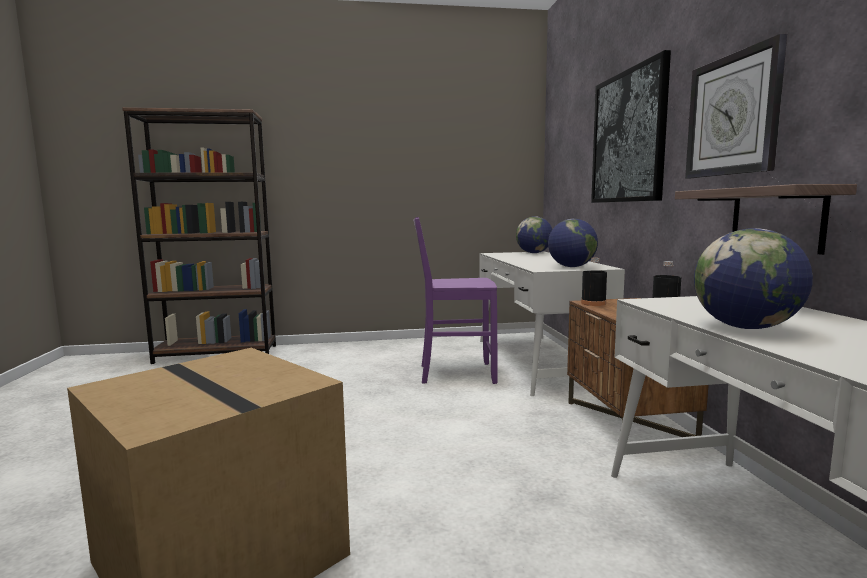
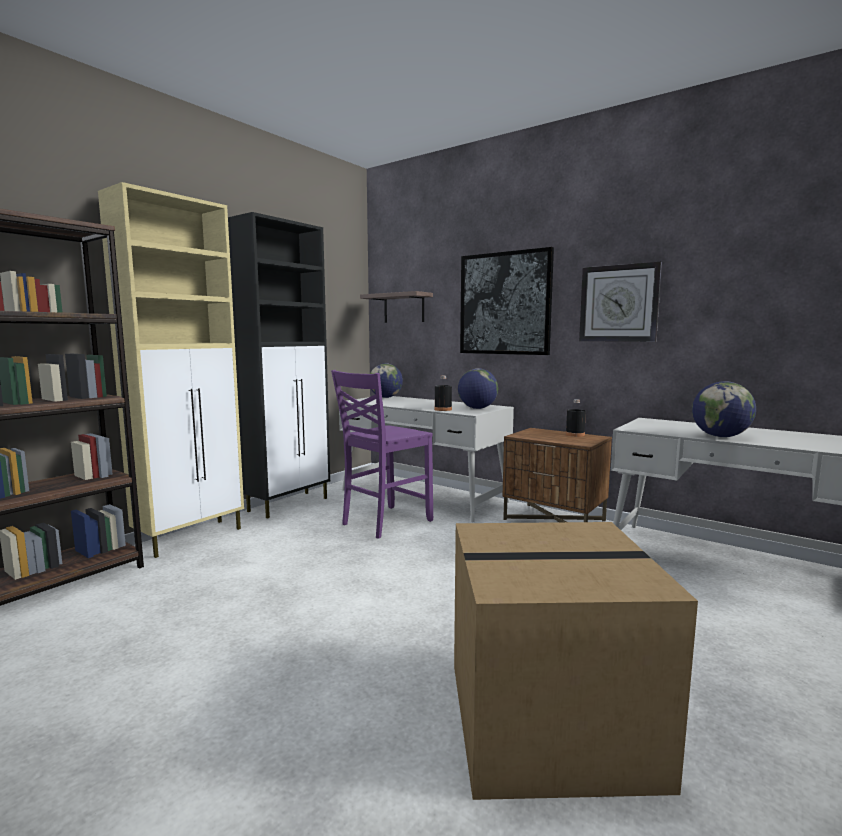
camera: 45 degrees left, 0 degrees up
black bottle [581,258,607,306] -> black bottle moved to [434,376,452,411]
shelf [675,184,857,255] -> shelf moved to [360,291,433,323]
none -> beige cabinet [98,182,244,558]
none -> black cabinet [228,212,330,519]

